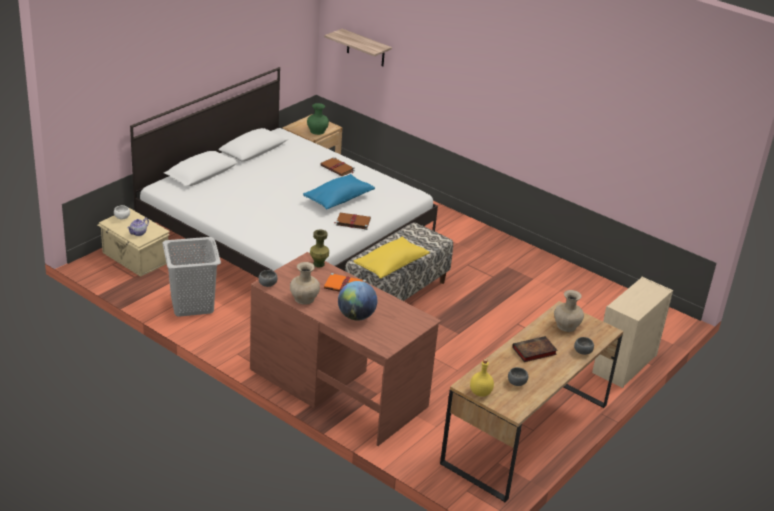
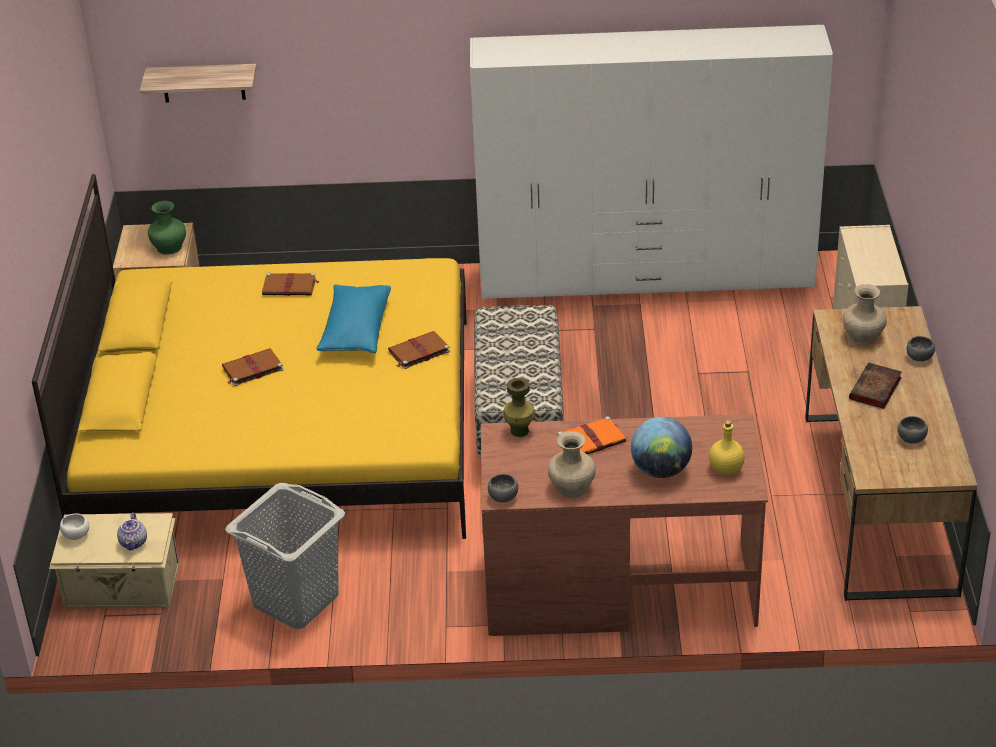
camera: 35 degrees left, 5 degrees up
white bed [130,67,438,278] -> yellow bed [32,174,467,539]
yellow pillow [354,237,430,279] -> none
yellow bottle [470,359,494,397] -> yellow bottle moved to [709,420,745,475]
none -> brown book [222,348,283,386]
none -> white wardrobe [470,25,833,299]

